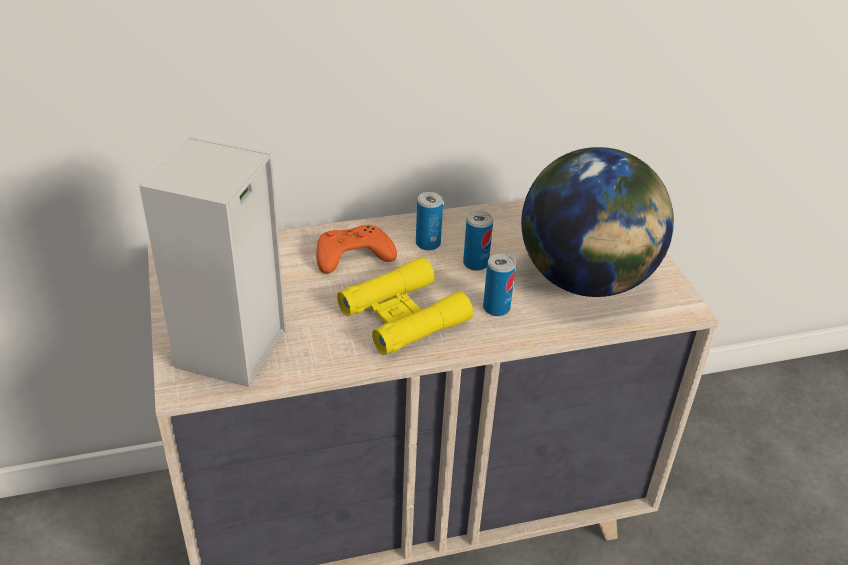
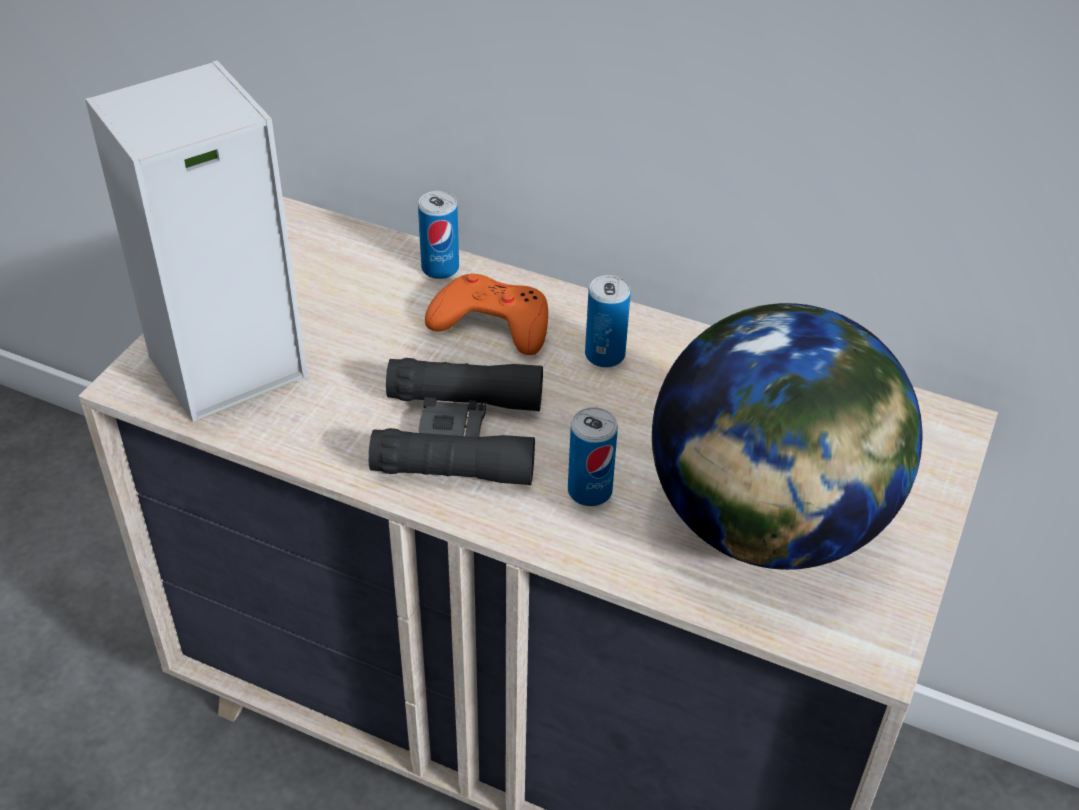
camera: 40 degrees right, 5 degrees up
yellow binoculars [337,257,473,355] -> black binoculars [369,358,543,485]
can [463,211,493,271] -> can moved to [418,191,459,279]

